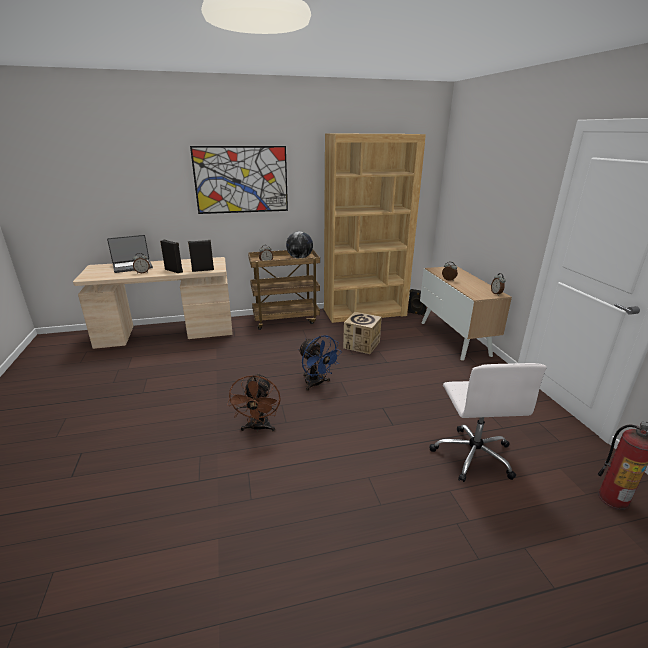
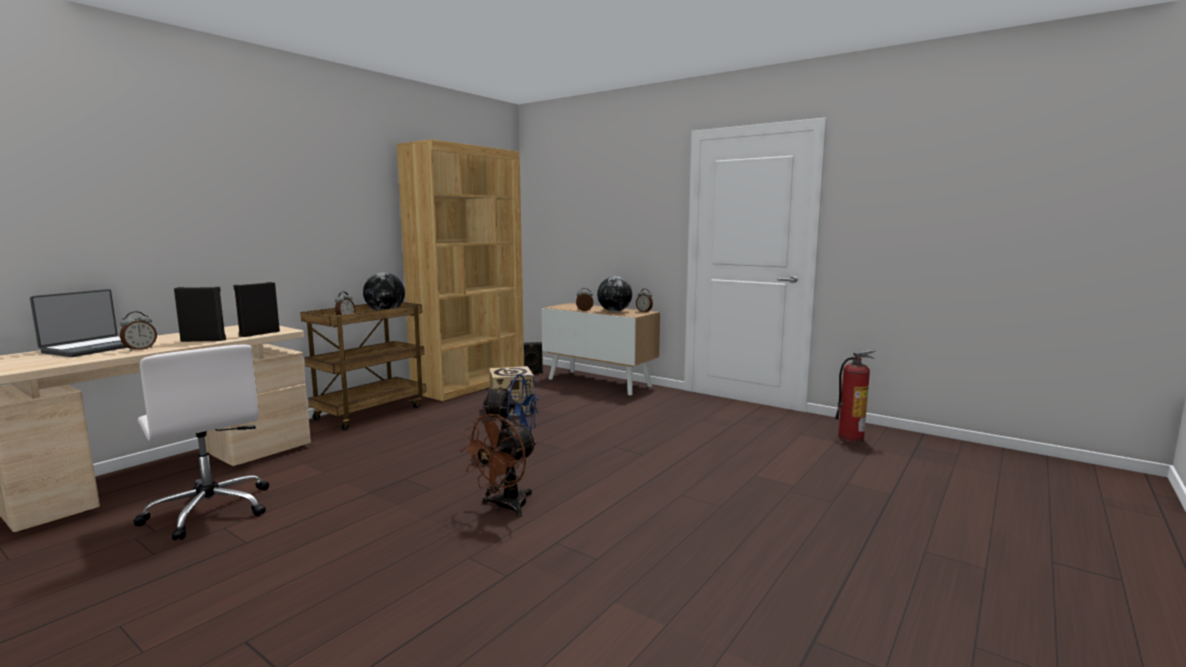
camera: 40 degrees left, 15 degrees down
picture [190,146,288,214] -> none
brown fan [227,373,281,433] -> brown fan turned 75 degrees clockwise [459,414,537,517]
white office chair [429,363,547,482] -> white office chair moved to [133,345,269,540]
none -> globe [597,277,632,312]

